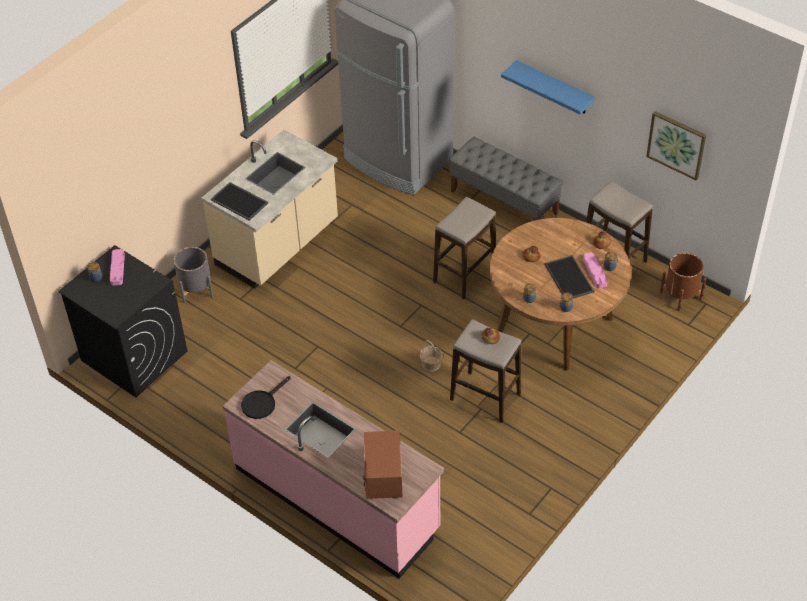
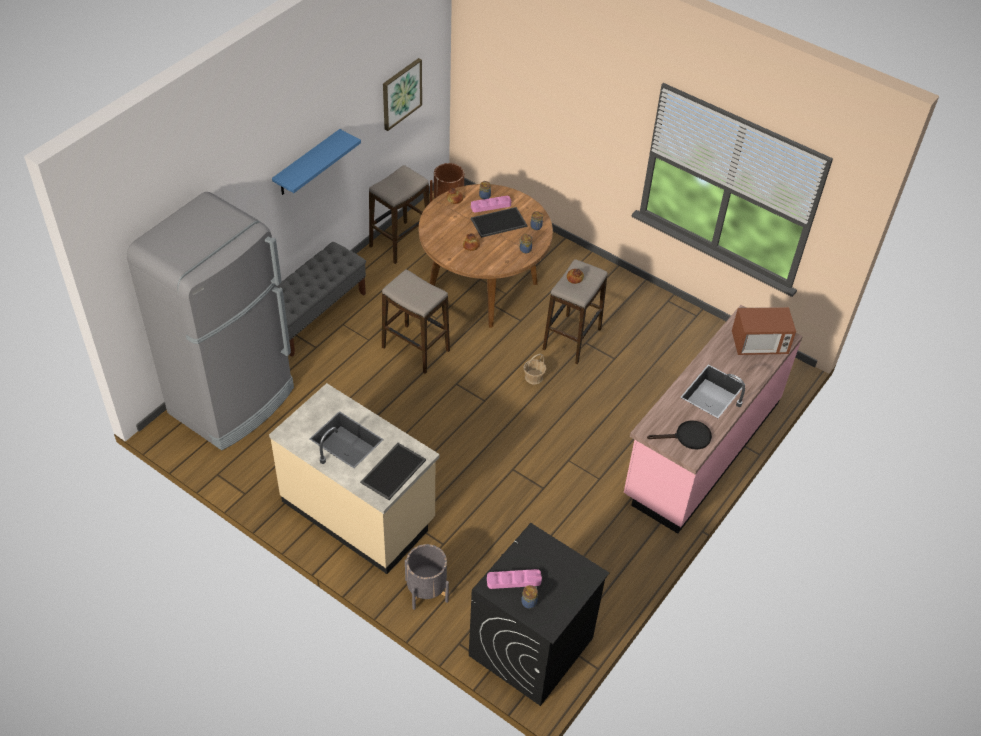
camera: 95 degrees left, 0 degrees up
black frying pan [241,376,291,419] -> black frying pan turned 45 degrees counterclockwise [647,420,712,450]

